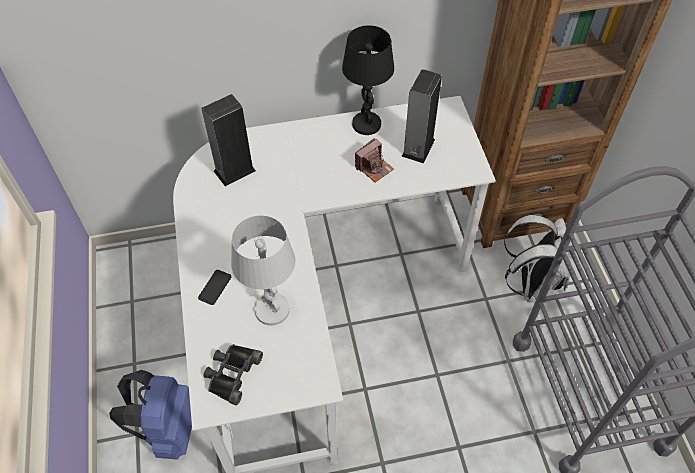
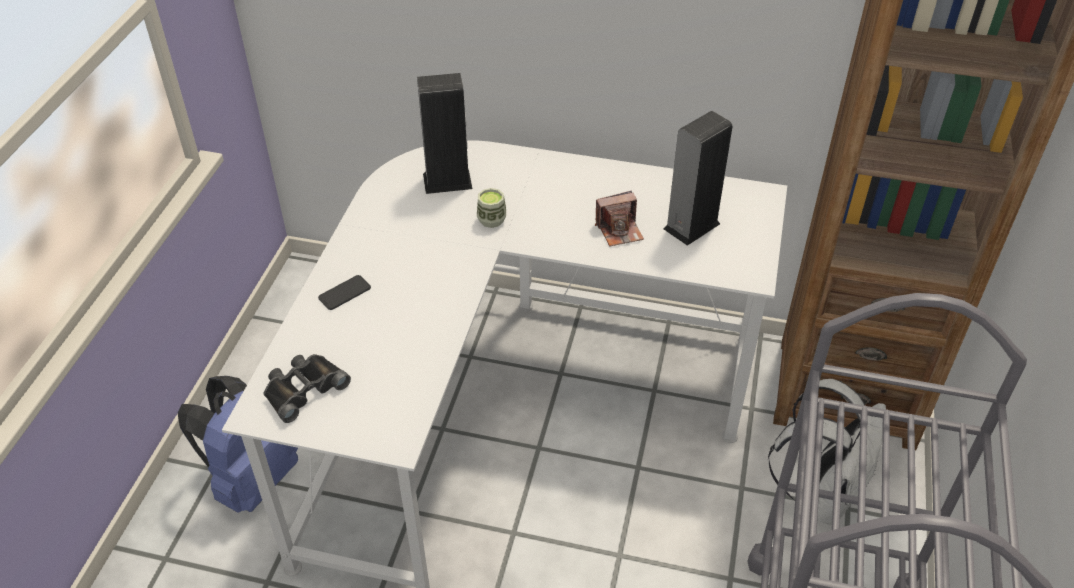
camera: 25 degrees right, 10 degrees down
white table lamp [231,215,296,326] -> none
black table lamp [342,25,394,135] -> none
none -> cup [477,188,506,228]

